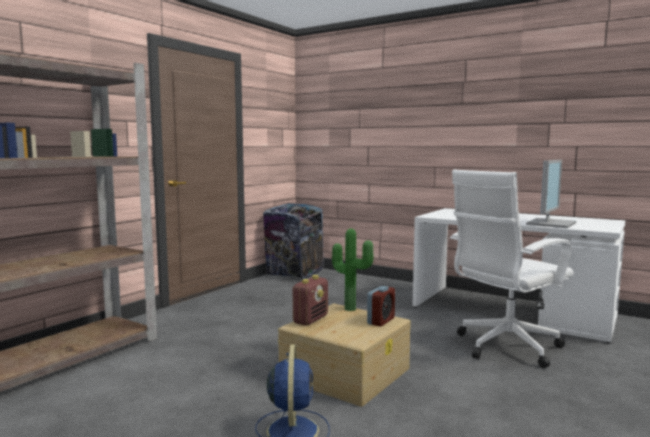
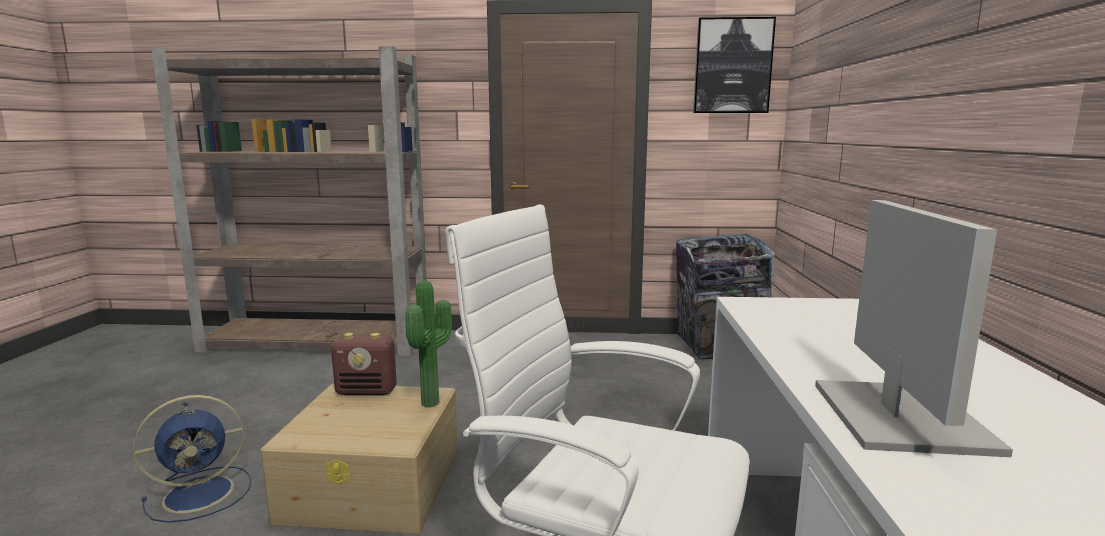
camera: 60 degrees right, 5 degrees up
alarm clock [367,286,395,327] -> none
monitor [526,160,576,228] -> monitor turned 90 degrees counterclockwise [815,200,1013,457]
none -> picture [693,17,776,113]

